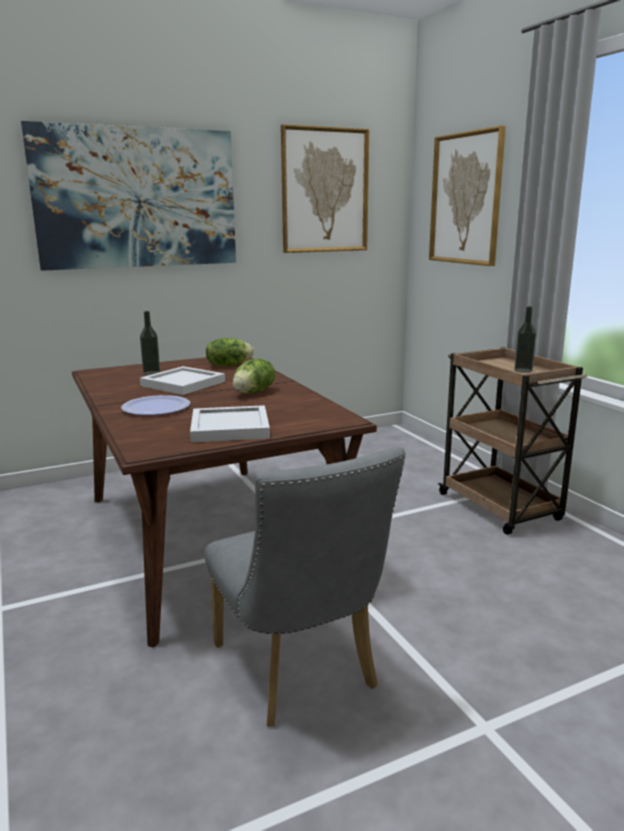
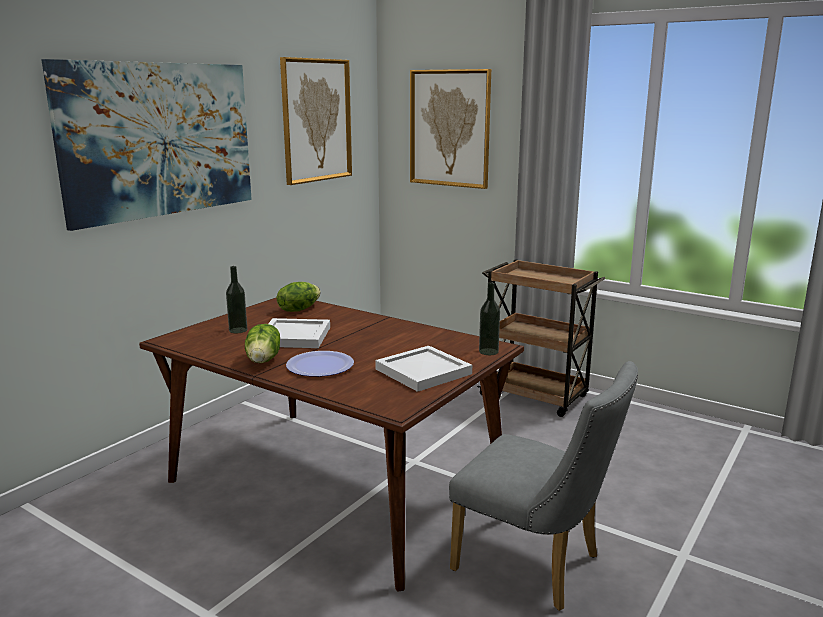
camera: 30 degrees left, 0 degrees up
lettuce [233,359,275,394] -> lettuce moved to [245,324,280,363]
bottle [514,306,536,373] -> bottle moved to [479,282,500,355]

